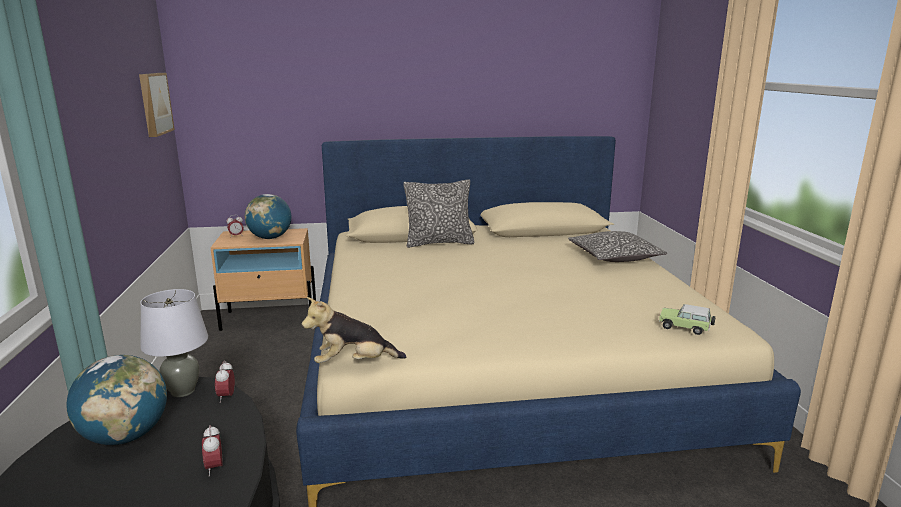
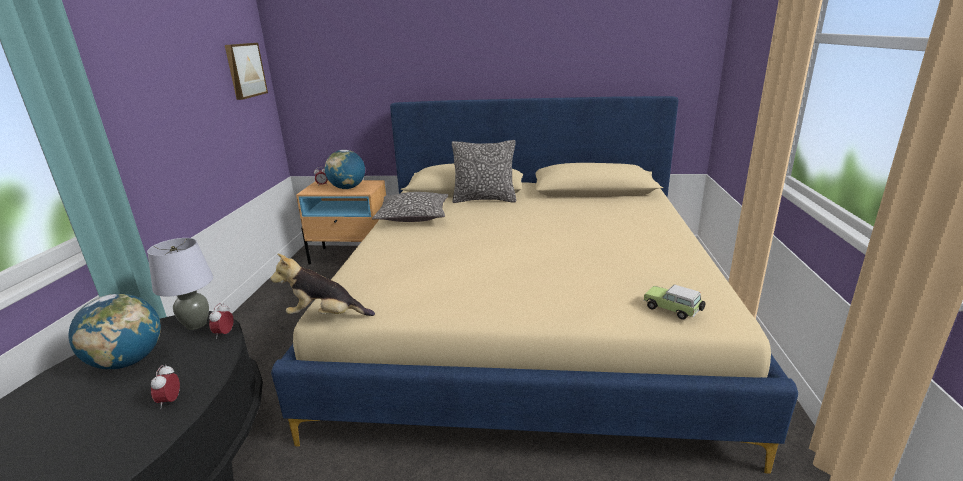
camera: 15 degrees right, 5 degrees up
pillow [568,231,667,262] -> pillow moved to [372,192,448,222]

